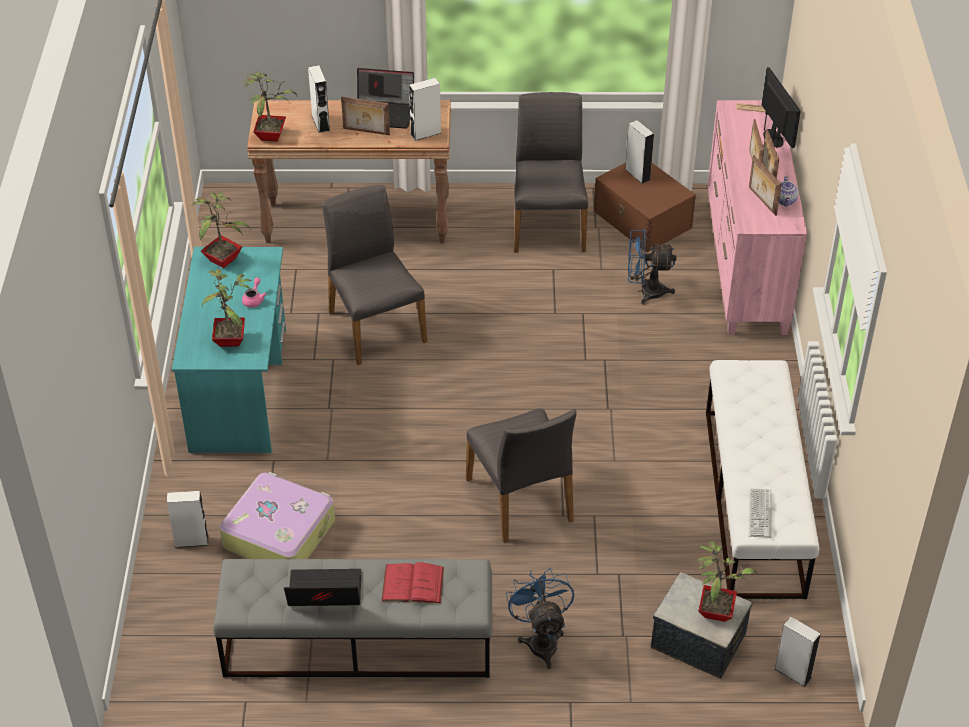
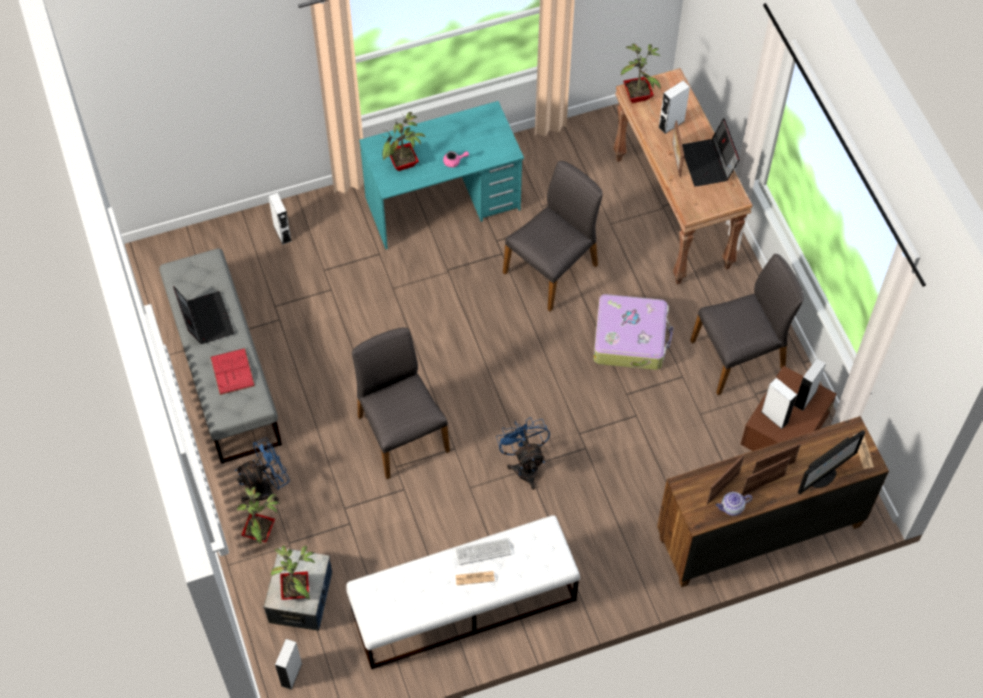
camera: 70 degrees right, 15 degrees up
potted plant [191,193,252,268] -> potted plant moved to [237,487,280,544]
suitcase [220,472,335,559] -> suitcase moved to [593,294,673,370]
white speaker [409,78,441,141] -> white speaker moved to [761,378,797,429]
grey chair [466,408,576,543] -> grey chair turned 105 degrees clockwise [352,327,450,479]
blue fan [628,229,677,305] -> blue fan moved to [496,417,550,490]
pink dresser [707,100,807,335] -> brown dresser [657,416,889,587]
keyboard [749,489,772,538] -> keyboard moved to [456,538,511,565]
none -> newspaper [455,571,495,585]

